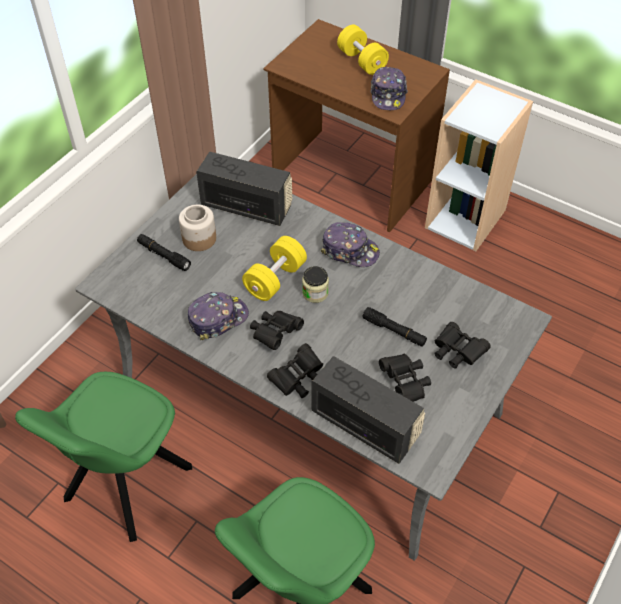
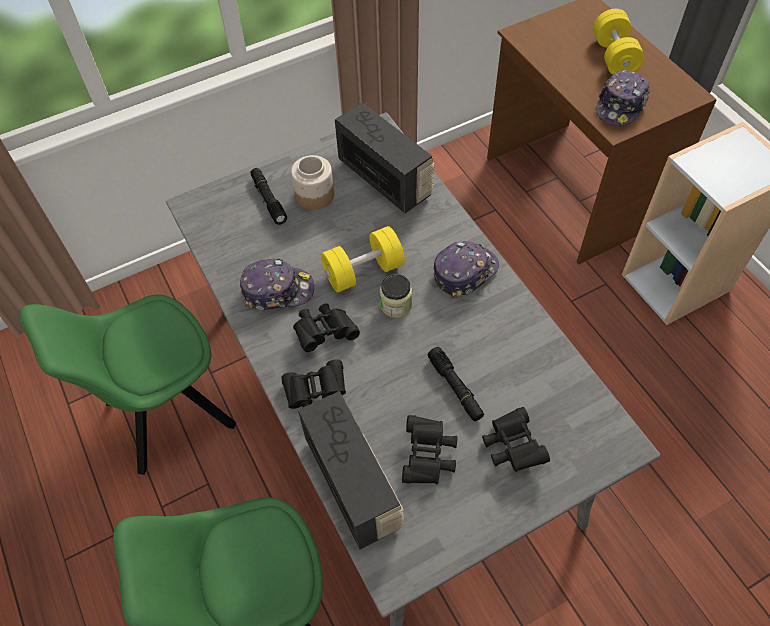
camera: 30 degrees right, 5 degrees up
cap [321,222,380,267] -> cap turned 90 degrees counterclockwise [433,241,499,299]

